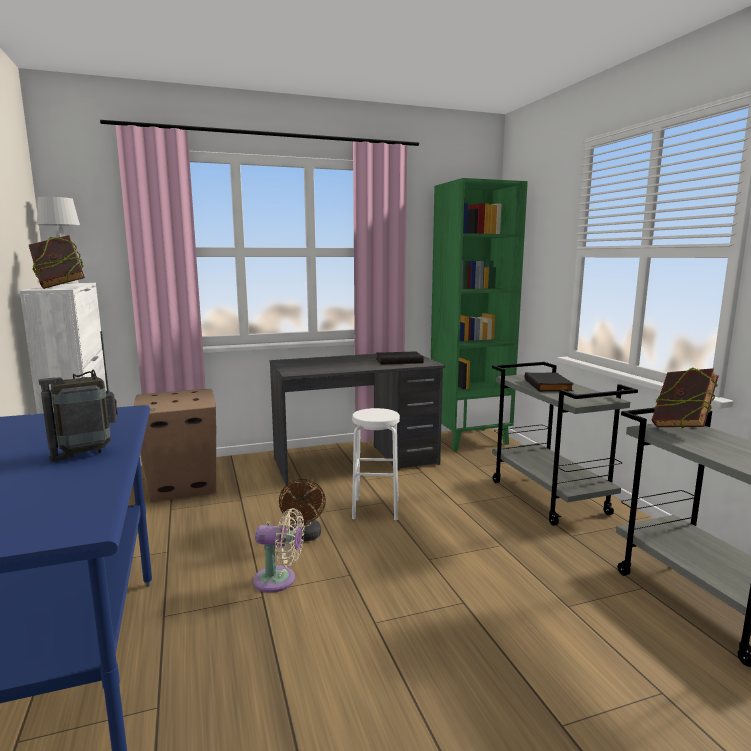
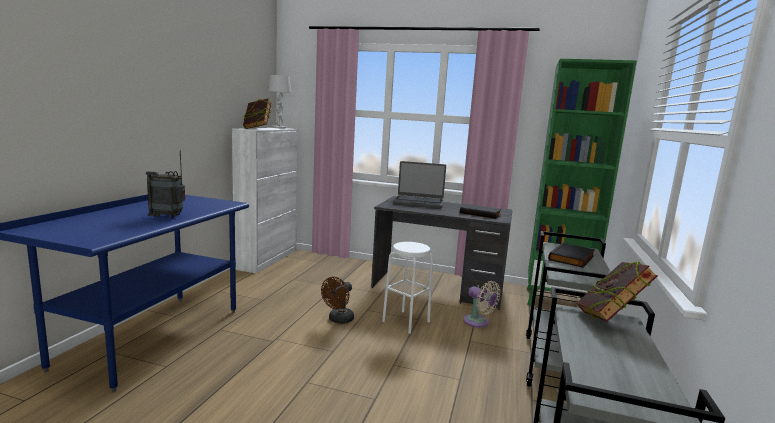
camera: 35 degrees right, 0 degrees up
cardboard box [134,389,216,502] -> none
beige fan [253,508,304,593] -> beige fan moved to [463,281,500,328]
none -> laptop [393,161,446,209]

